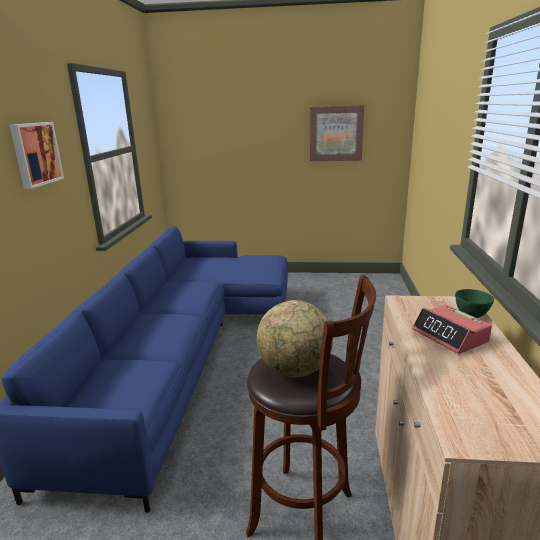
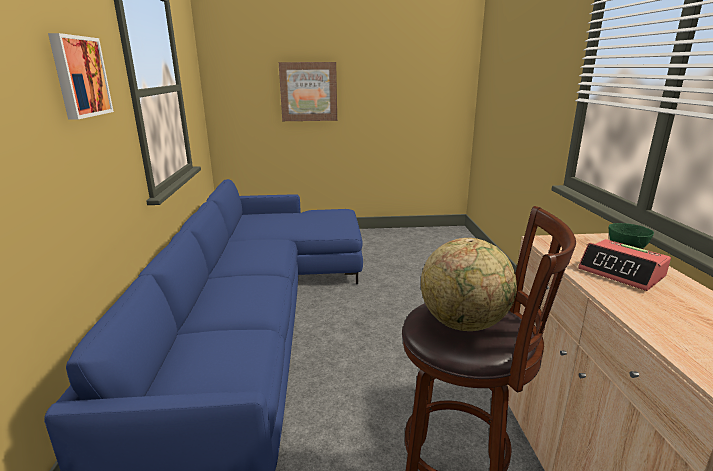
camera: 10 degrees left, 0 degrees up
picture [310,105,364,161] -> picture moved to [279,62,337,121]

